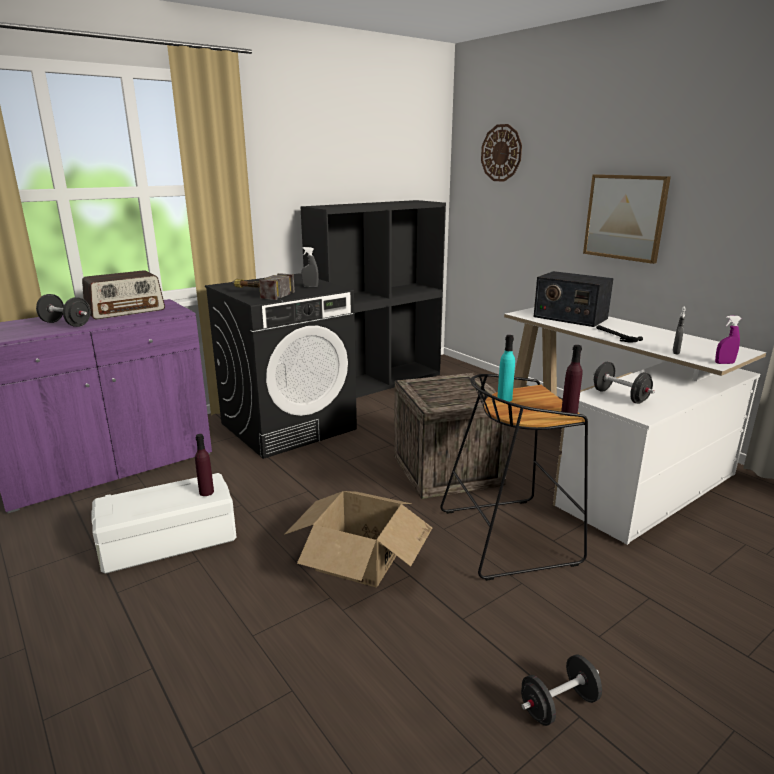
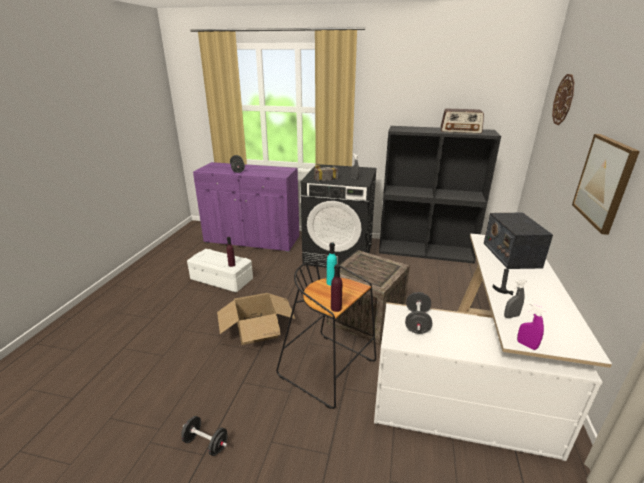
camera: 50 degrees right, 5 degrees up
radio [82,270,165,319] -> radio moved to [440,109,484,134]

